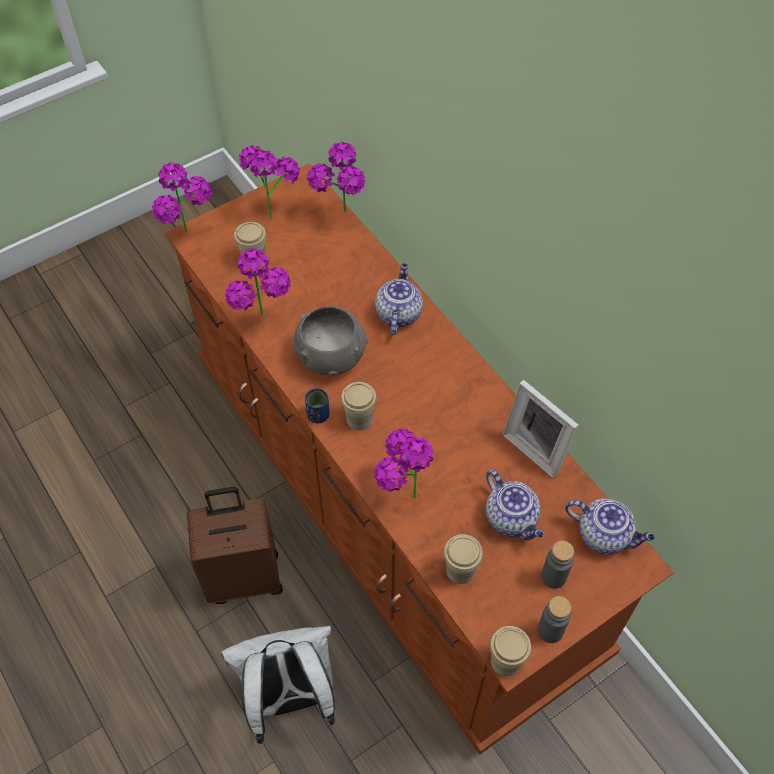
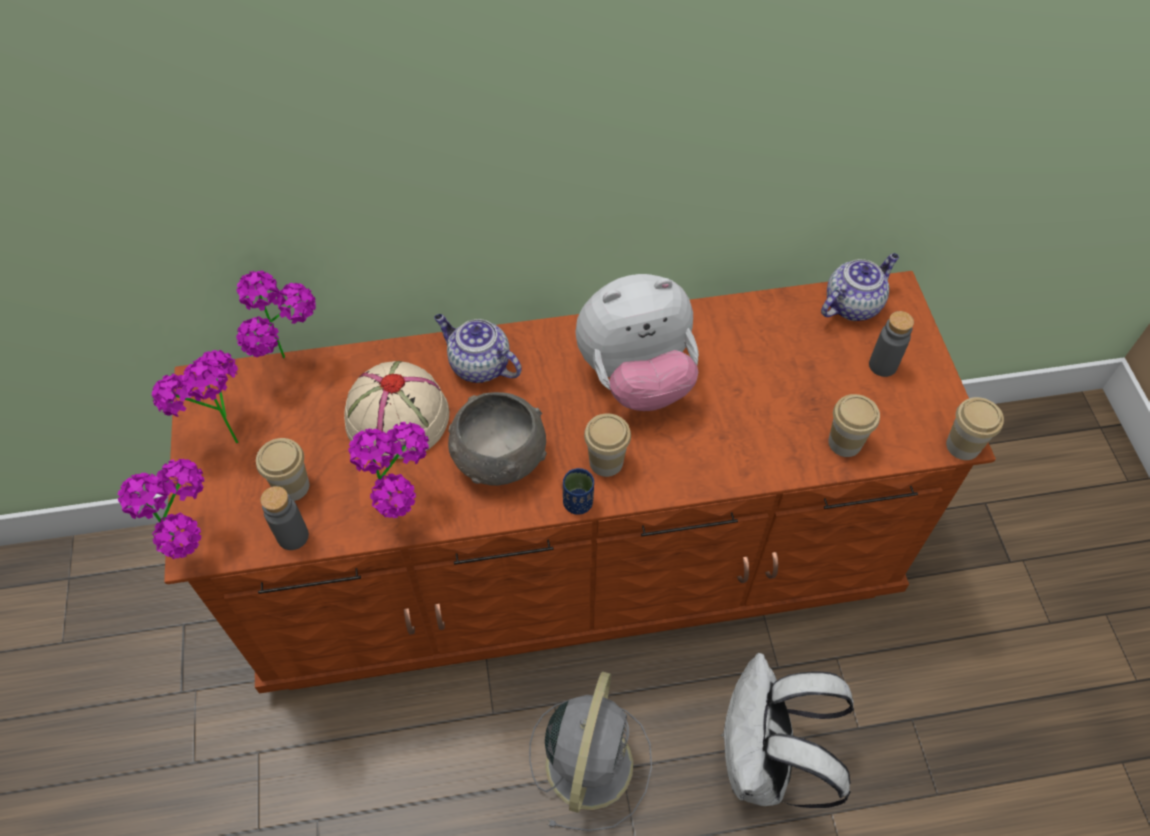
camera: 65 degrees left, 0 degrees up
brown suitcase [187,487,283,604] -> grey fan [529,671,652,831]
potted plant [374,428,433,498] -> none
teapot [486,470,543,540] -> none
picture frame [503,380,579,478] -> none
grey bottle [538,596,571,643] -> grey bottle moved to [260,486,309,550]
none -> beige hat [344,361,449,459]
none -> plush toy [575,274,699,411]

